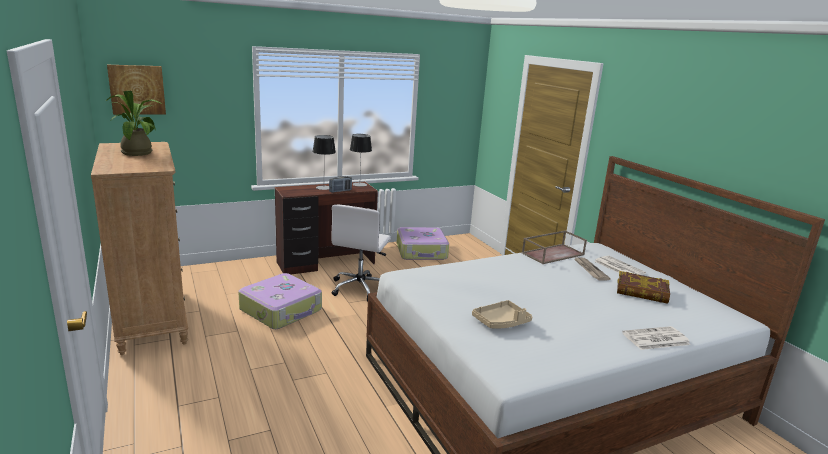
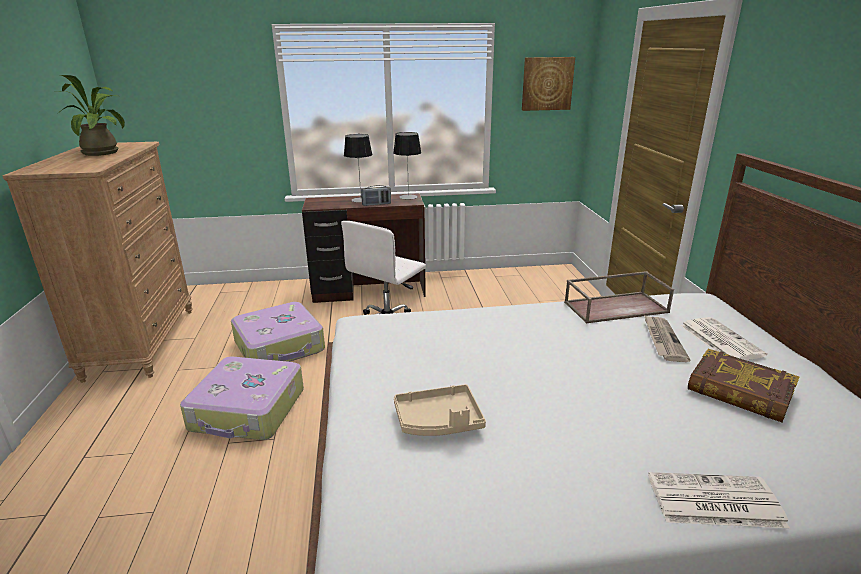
camera: 20 degrees right, 5 degrees up
picture [107,65,166,115] -> picture moved to [522,57,575,111]
suitcase [396,227,449,260] -> suitcase moved to [180,357,304,440]

